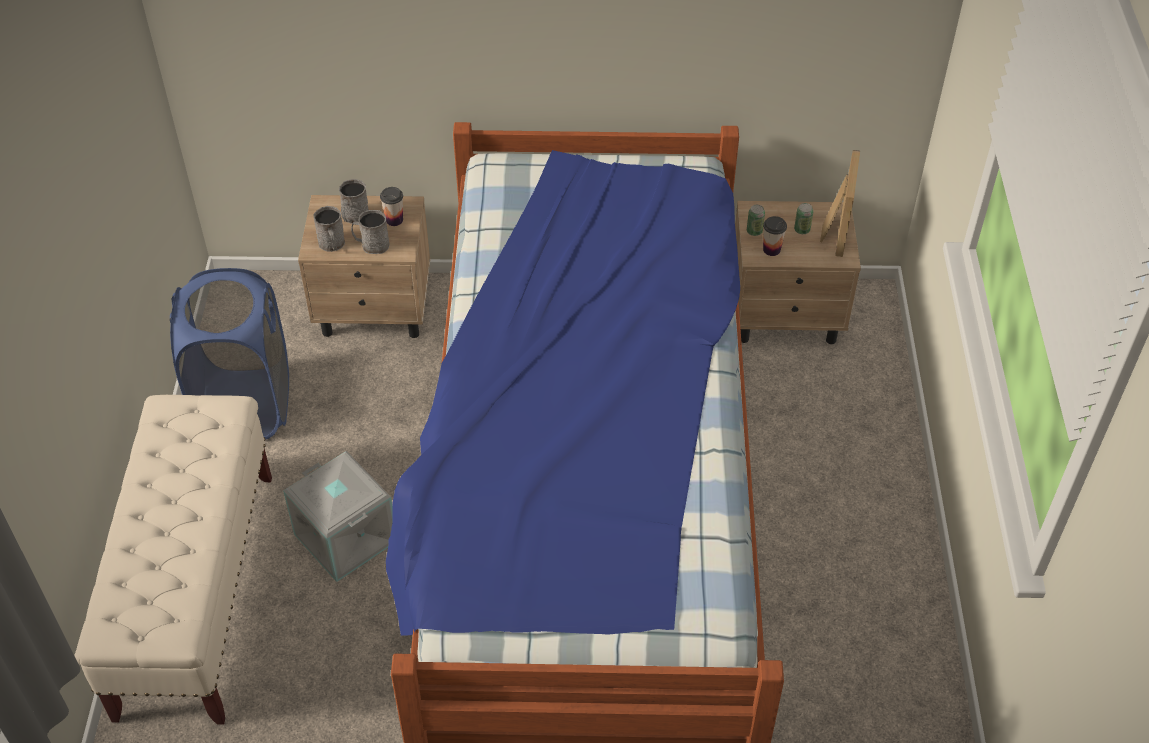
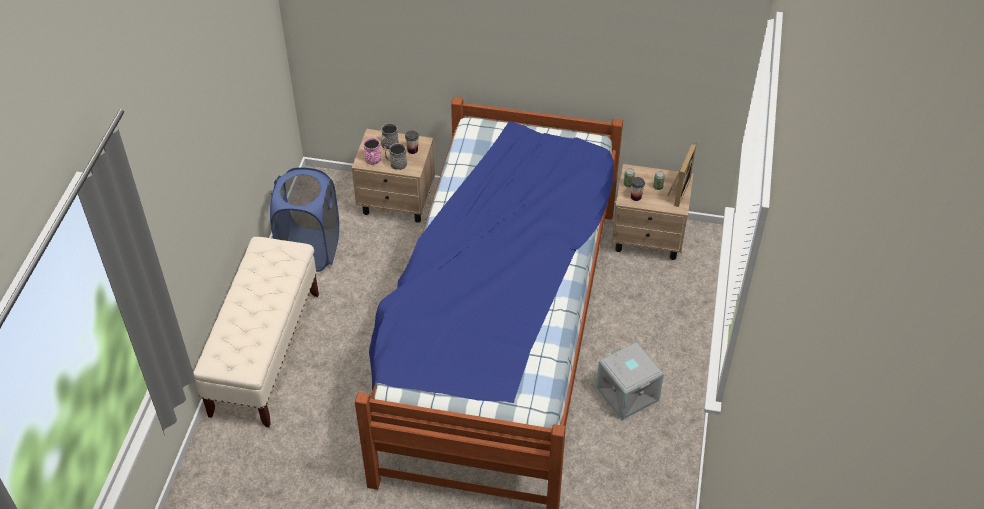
camera: 10 degrees right, 0 degrees up
grey storage box [283,451,393,582] -> grey storage box moved to [596,342,664,420]
grey mug [313,206,345,252] -> pink mug [364,138,381,165]

